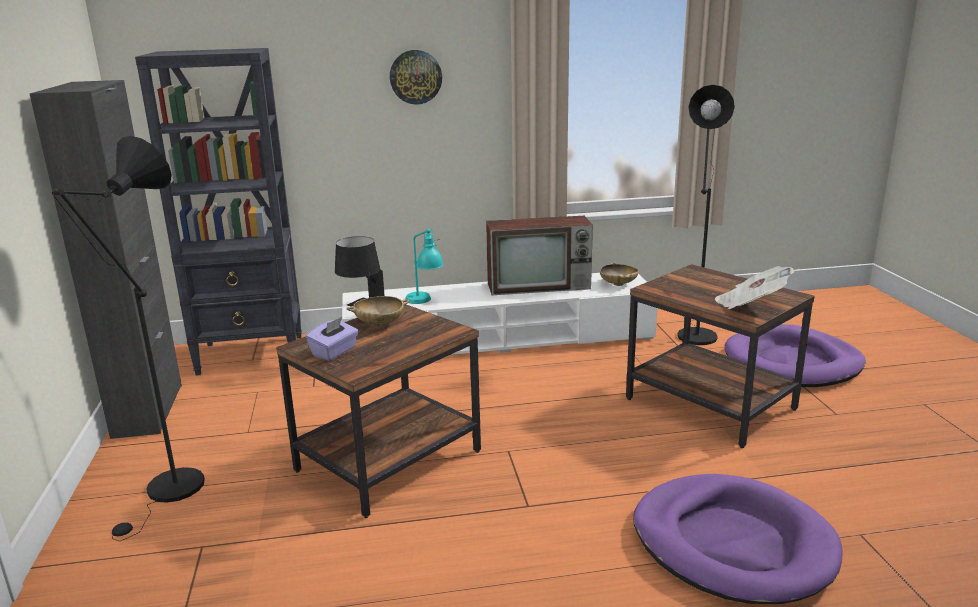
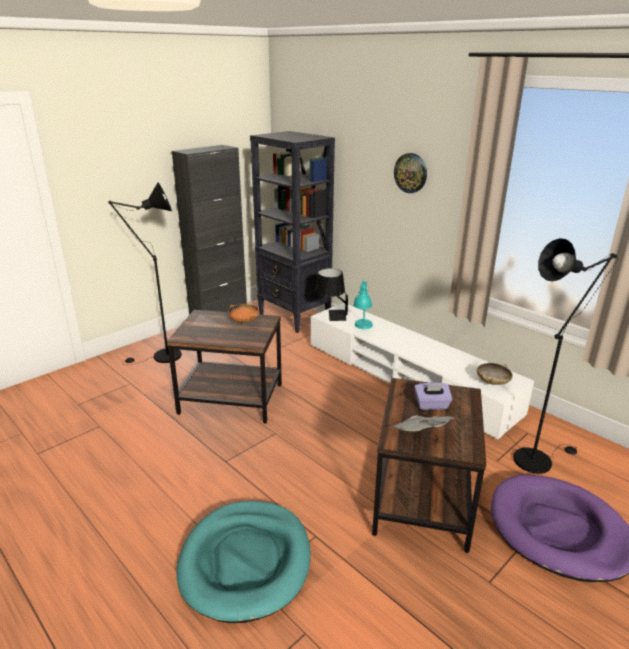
camera: 55 degrees right, 5 degrees up
purple tissue box [306,317,359,361] -> purple tissue box moved to [414,382,453,410]
beige bowl [347,296,409,327] -> orange bowl [228,304,259,324]
television [486,216,593,295] -> none
purple dog bed [633,474,843,604] -> turquoise dog bed [176,501,311,623]

